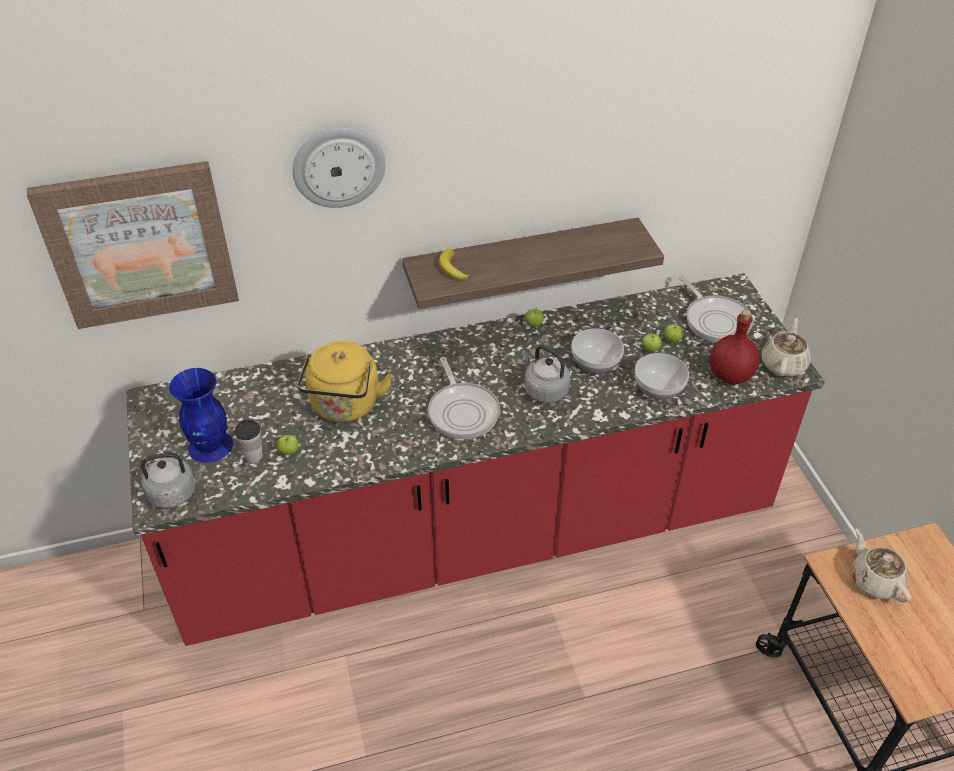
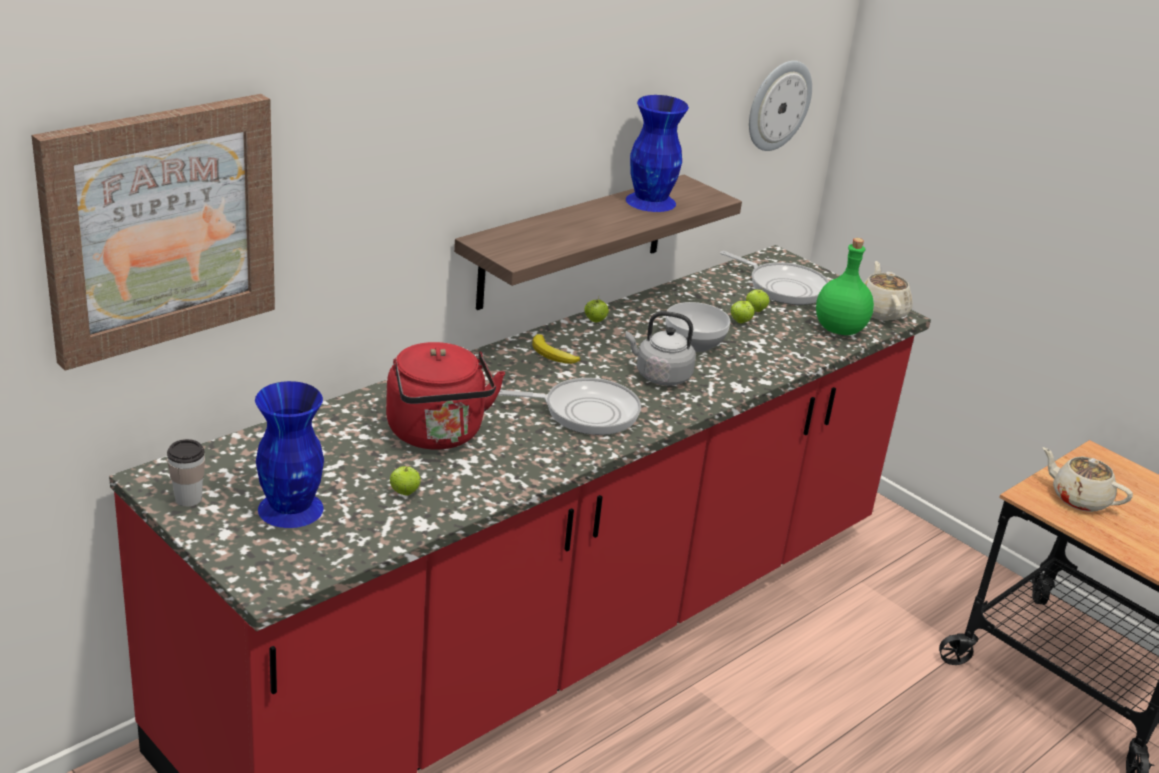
camera: 30 degrees left, 15 degrees down
grey kettle [141,452,206,508] -> none
cup [235,419,263,463] -> cup moved to [167,439,205,507]
wall clock [292,127,386,208] -> wall clock moved to [749,61,812,151]
yellow kettle [297,341,393,422] -> red kettle [386,342,505,450]
frying pan [428,357,500,439] -> frying pan turned 45 degrees counterclockwise [498,378,641,435]
banana [439,249,470,280] -> banana moved to [532,334,580,364]
bowl [635,353,689,400] -> none
red bottle [709,310,760,384] -> green bottle [816,238,874,335]
none -> blue vase [626,95,689,212]

